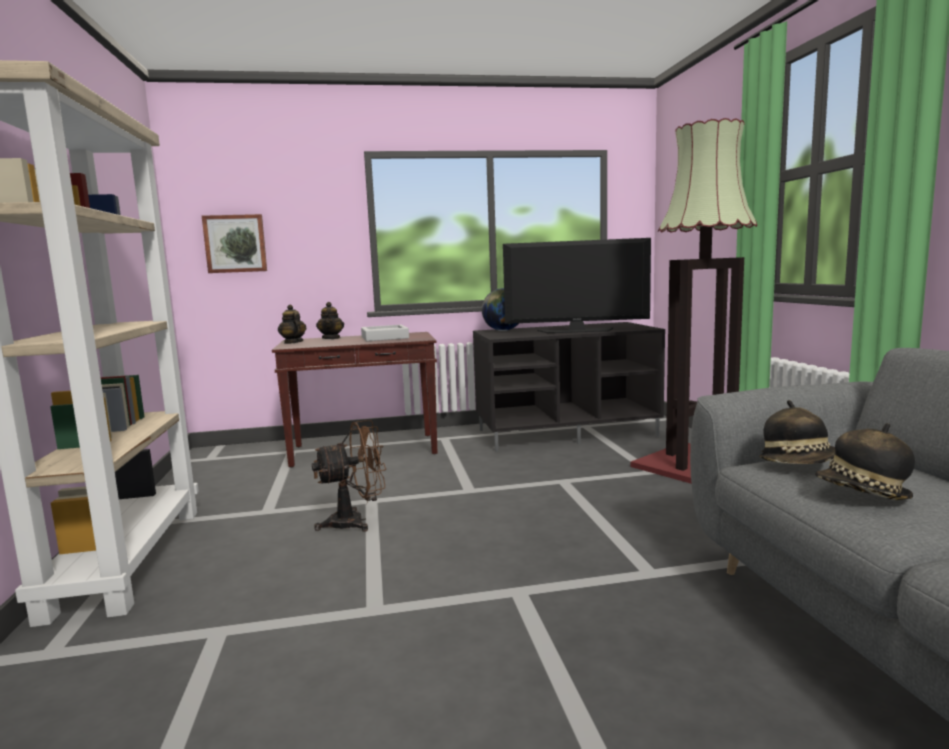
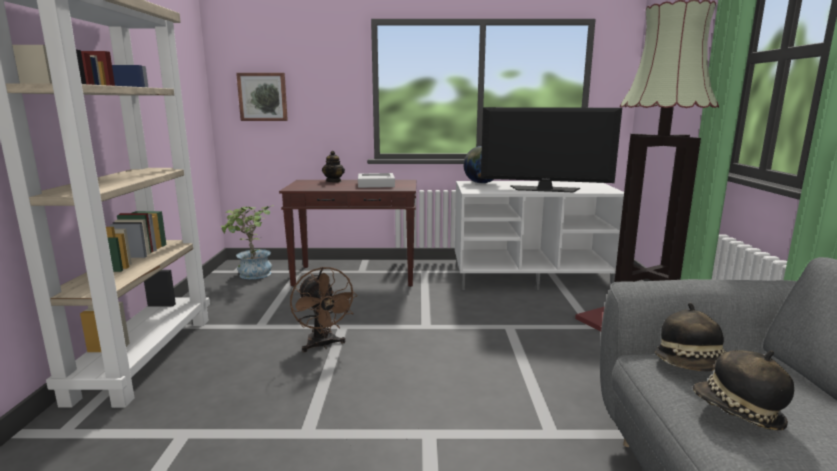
camera: 10 degrees right, 5 degrees up
teapot [278,305,307,344] -> none
brown fan [312,420,386,531] -> brown fan turned 75 degrees clockwise [290,267,358,352]
black tv stand [473,322,665,452] -> white tv stand [455,181,624,290]
none -> potted plant [221,205,274,279]

